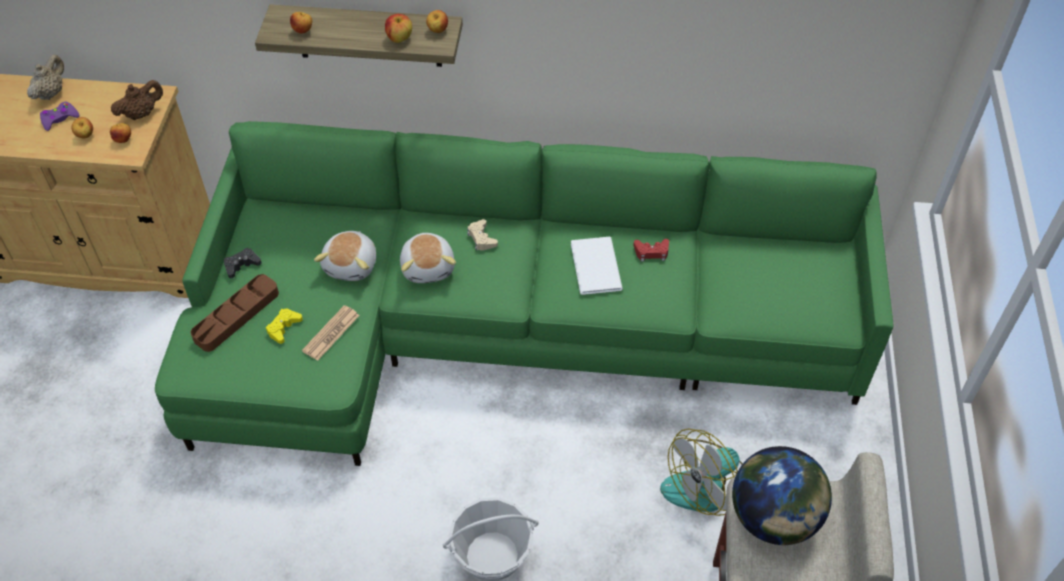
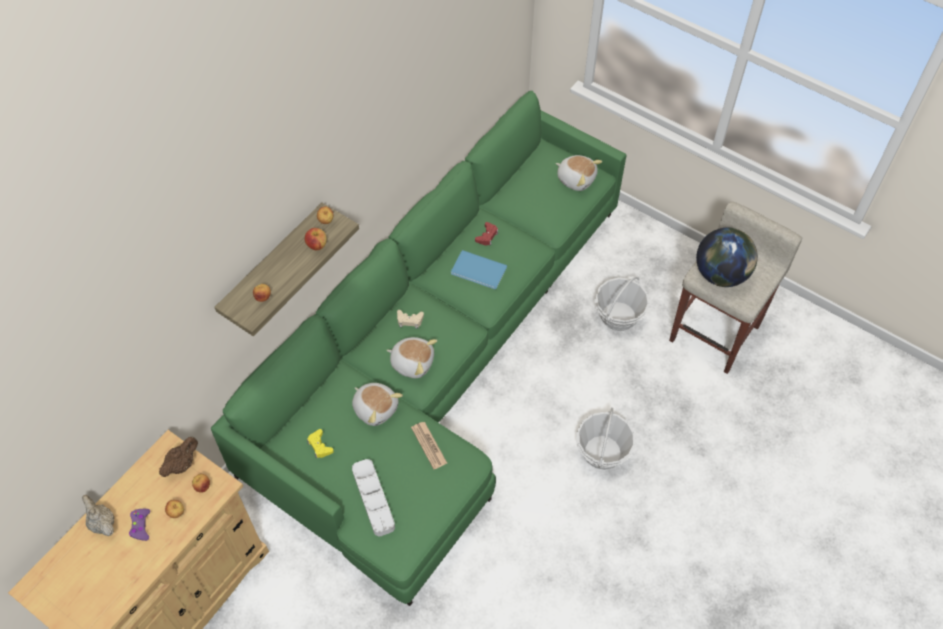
camera: 60 degrees left, 5 degrees up
brown teapot [111,80,163,120] -> brown teapot turned 45 degrees clockwise [159,437,198,477]
brown tray [190,274,279,352] -> grey tray [352,459,395,536]
black game controller [224,248,262,278] -> none
yellow game controller [266,309,303,344] -> yellow game controller moved to [307,429,334,458]
white book [571,237,623,295] -> blue book [451,250,507,289]
fan [660,429,743,516] -> basket [594,277,649,331]
none -> plush toy [556,155,602,191]

